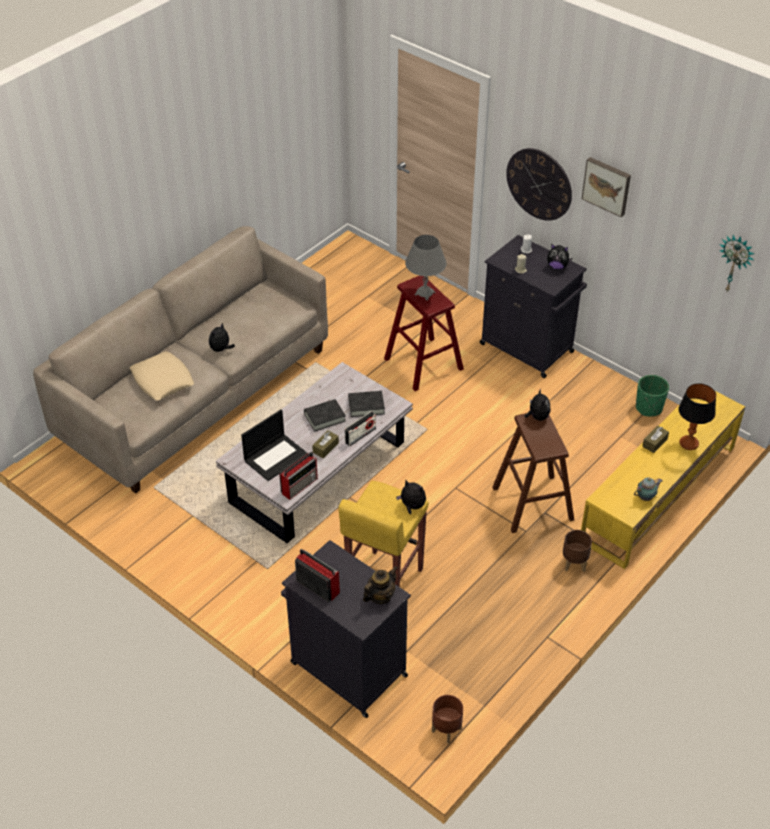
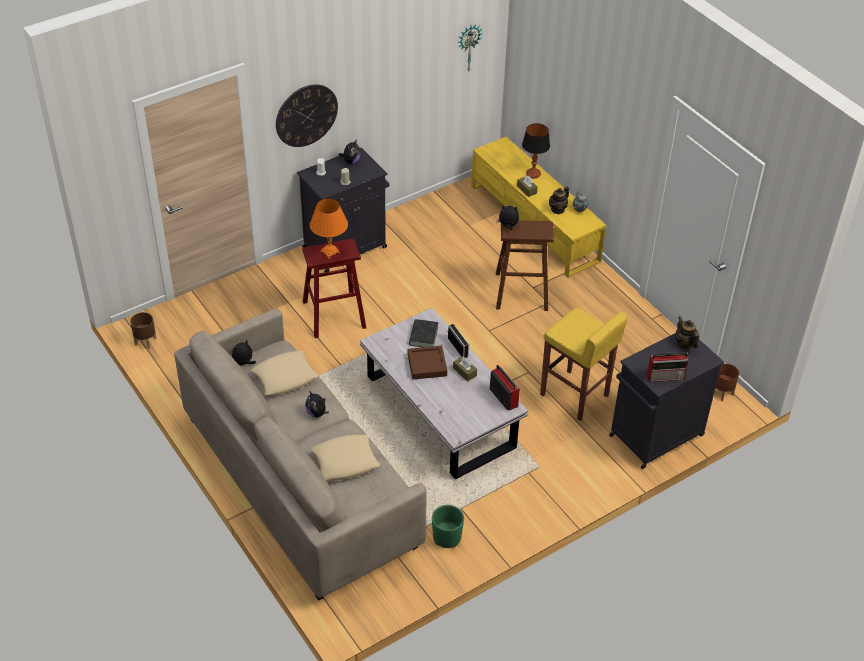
camera: 75 degrees left, 0 degrees up
laptop [241,410,307,481] -> none
radio [295,549,340,602] -> radio turned 150 degrees counterclockwise [647,352,688,382]
black book [304,399,346,432] -> brown tray [408,346,447,380]
plush toy [396,480,426,515] -> plush toy moved to [232,339,256,365]
grey table lamp [405,235,447,301] -> orange table lamp [310,199,348,259]
brown planter [563,530,592,572] -> brown planter moved to [130,312,157,349]
picture [582,157,631,217] -> none
green planter [636,375,669,417] -> green planter moved to [432,505,464,548]
none -> beige pillow [251,351,318,396]
none -> teapot [549,186,569,214]

